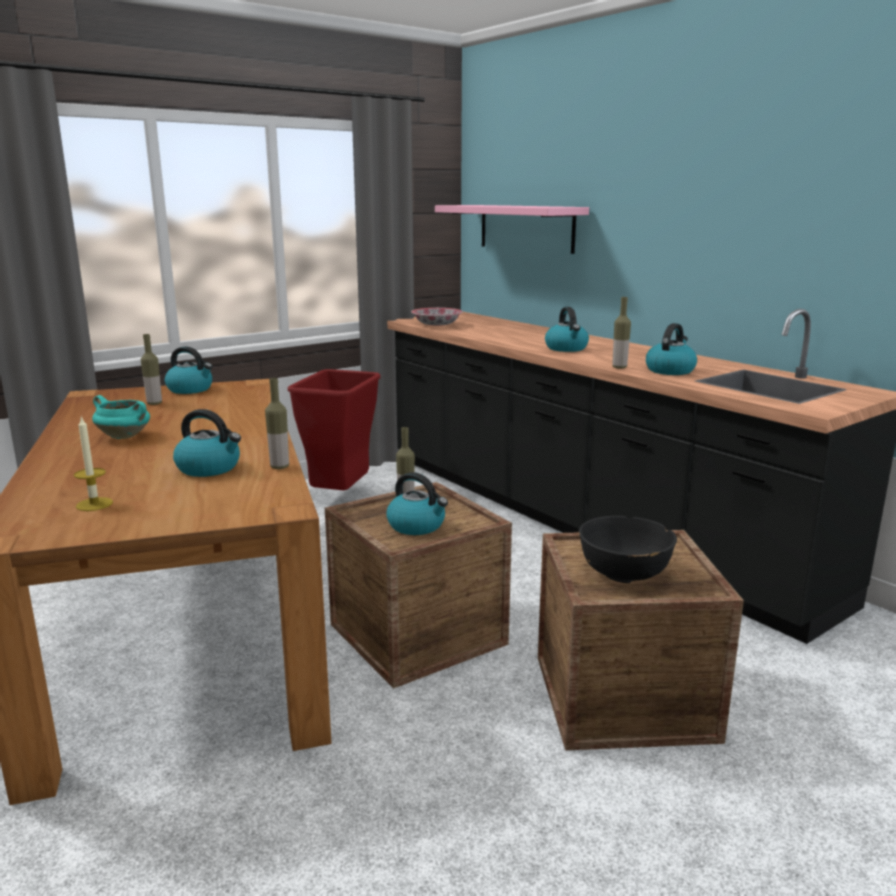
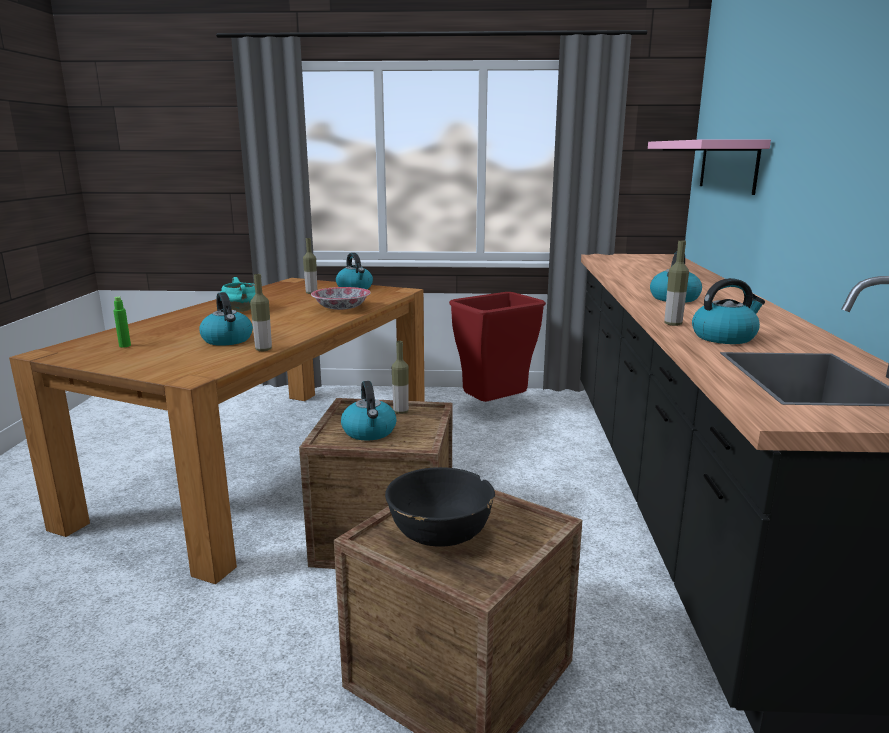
camera: 40 degrees right, 0 degrees up
candle [74,417,113,511] -> green bottle [113,296,131,347]
bowl [411,308,463,326] -> bowl moved to [311,287,371,310]

